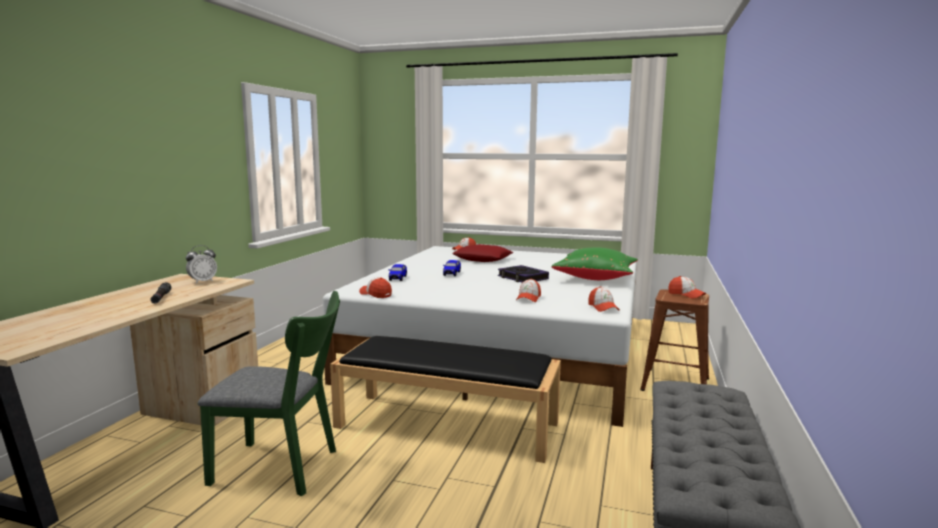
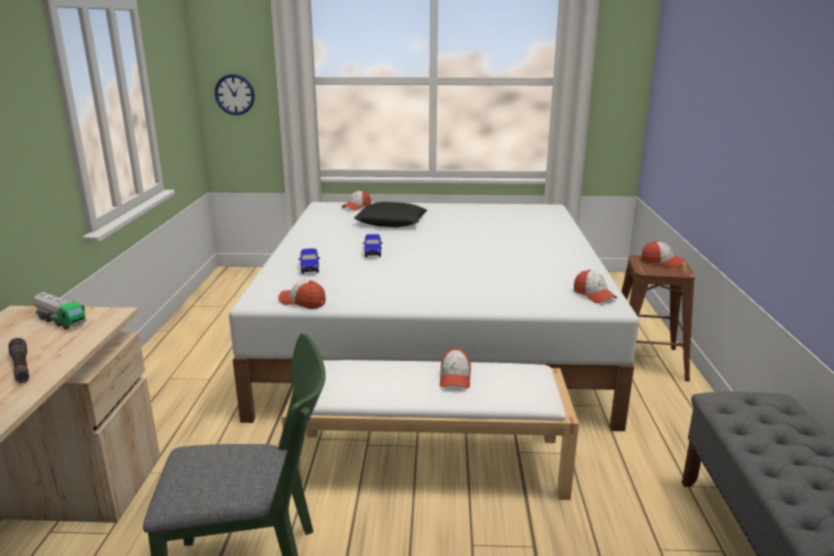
camera: 15 degrees left, 10 degrees up
alarm clock [186,245,217,284] -> toy truck [33,292,86,329]
black bench [330,336,561,463] -> white bench [282,360,579,500]
red pillow [452,244,513,262] -> black pillow [354,202,428,227]
book [498,265,549,283] -> none
cap [516,279,541,302] -> cap moved to [440,348,471,388]
green pillow [552,247,638,280] -> none
none -> wall clock [215,74,255,115]

